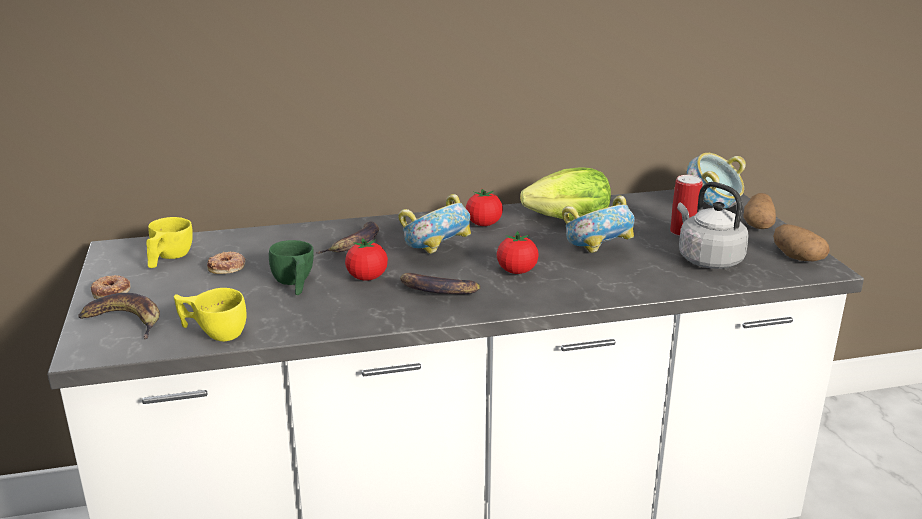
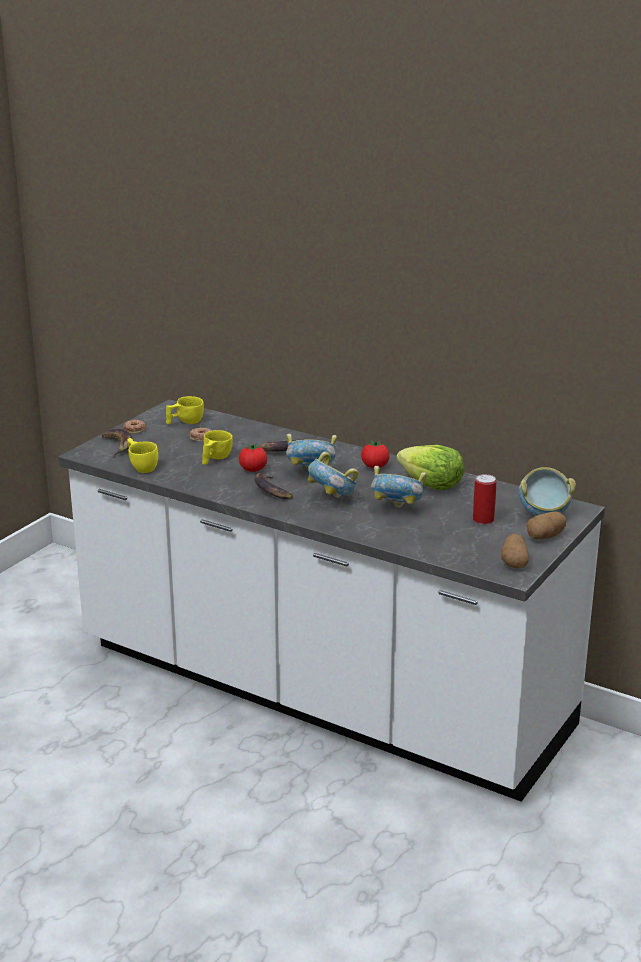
camera: 45 degrees right, 0 degrees up
green cup [269,240,314,295] -> yellow cup [202,430,233,465]
tomato [497,231,539,274] -> bowl [308,451,358,498]
grey kettle [677,182,749,269] -> none

